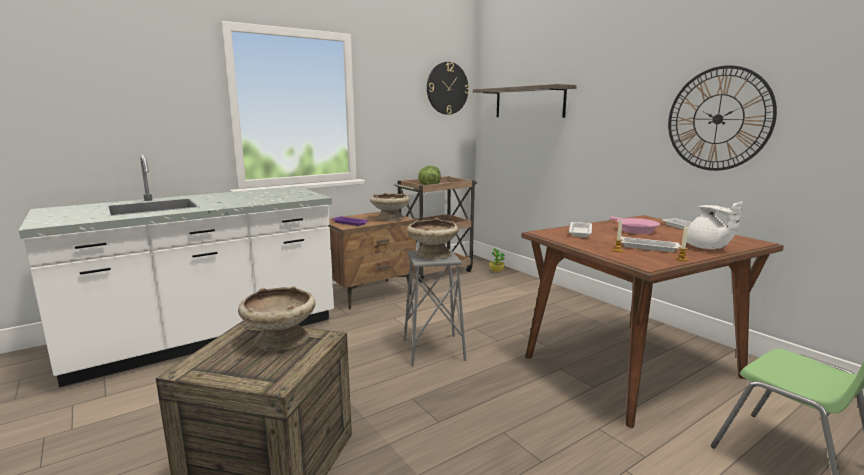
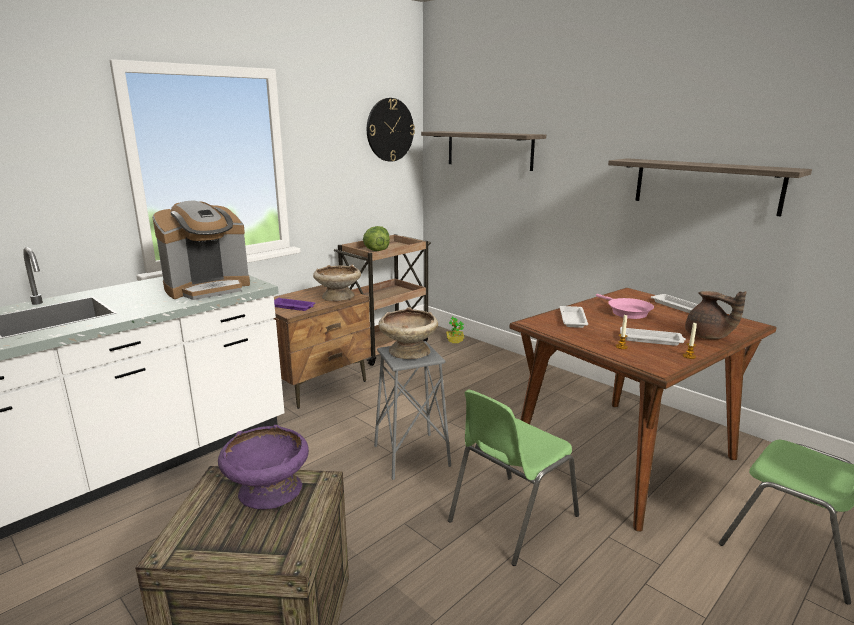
camera: 10 degrees left, 5 degrees up
beige bowl [238,286,316,351] -> purple bowl [218,425,309,510]
wall clock [668,65,777,171] -> shelf [608,158,812,217]
white teapot [686,201,742,249] -> brown teapot [685,291,747,339]
none -> coffee machine [152,201,250,300]
none -> green chair [448,389,579,566]

